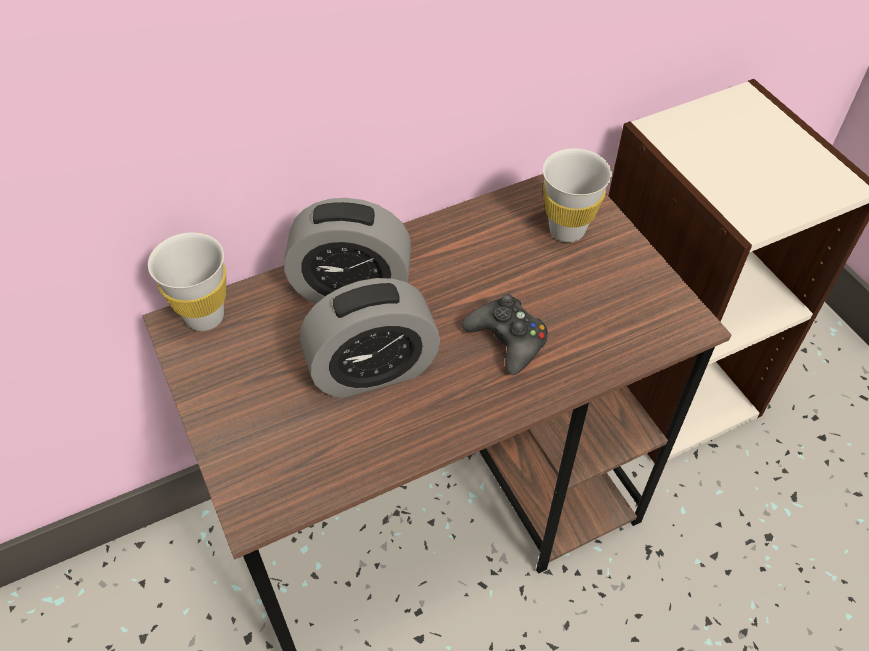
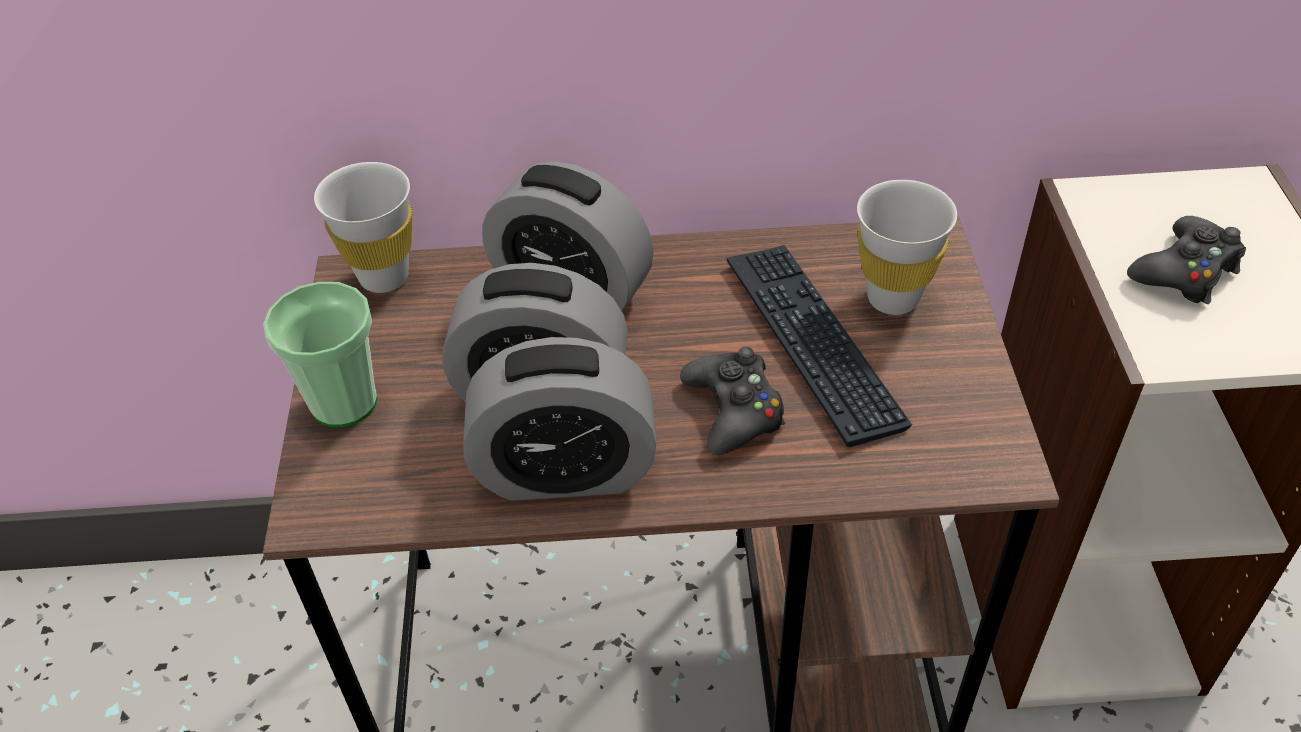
camera: 25 degrees right, 5 degrees down
none -> cup [263,282,377,427]
none -> alarm clock [463,337,657,501]
none -> keyboard [727,245,912,447]
none -> black game controller [1127,216,1246,304]

